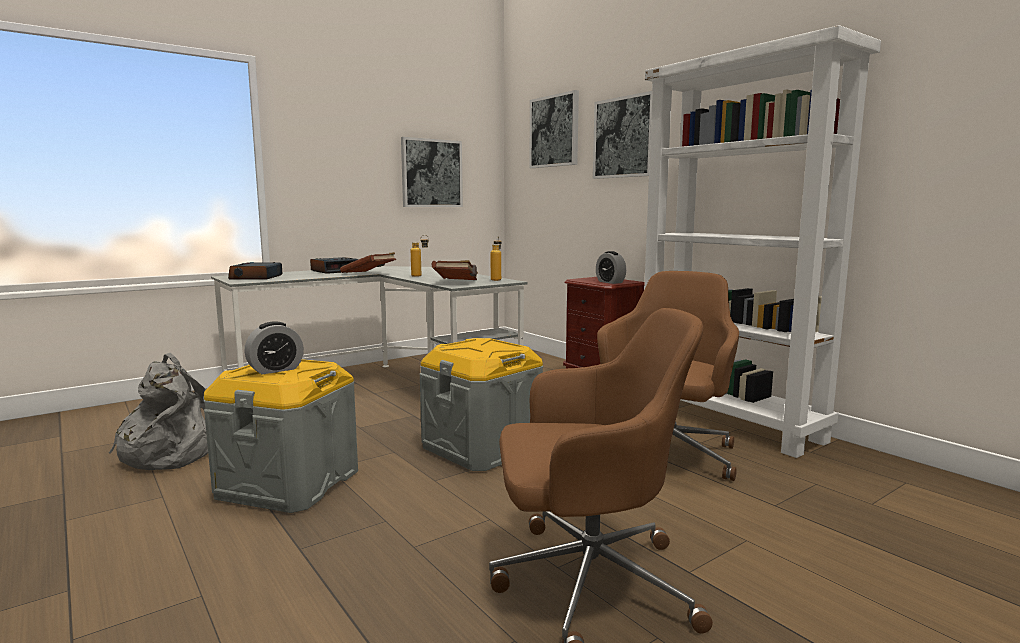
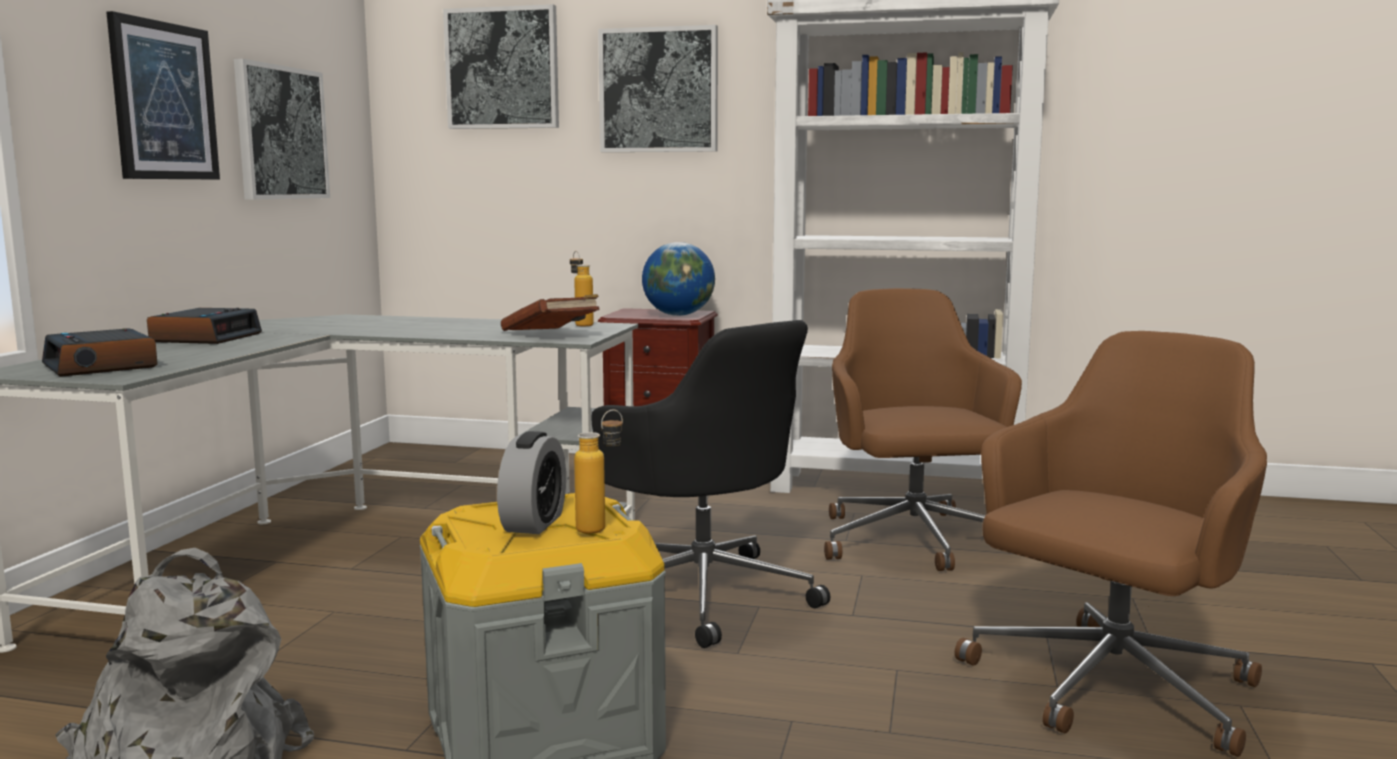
camera: 40 degrees left, 0 degrees up
brown book [340,252,396,273] -> none
bottle [411,235,429,277] -> bottle moved to [574,409,623,534]
grey storage box [420,338,543,471] -> black office chair [591,320,830,648]
alarm clock [596,251,626,284] -> globe [642,242,715,316]
none -> picture [106,11,220,179]

